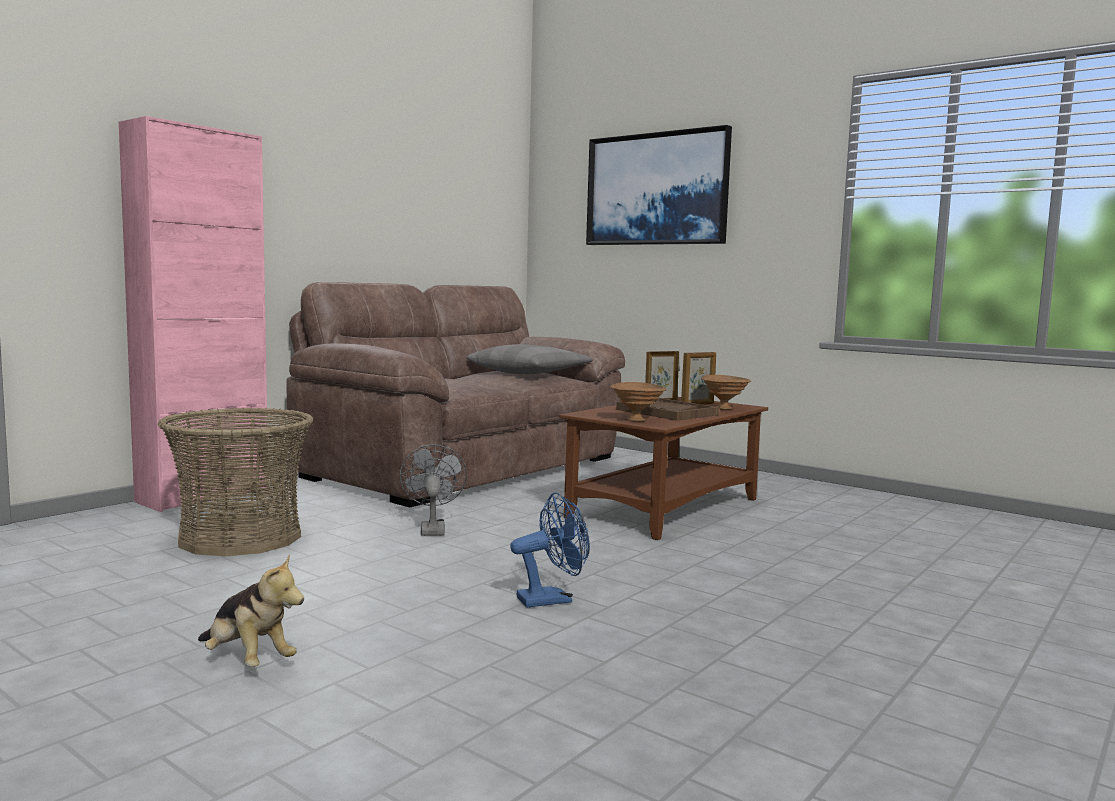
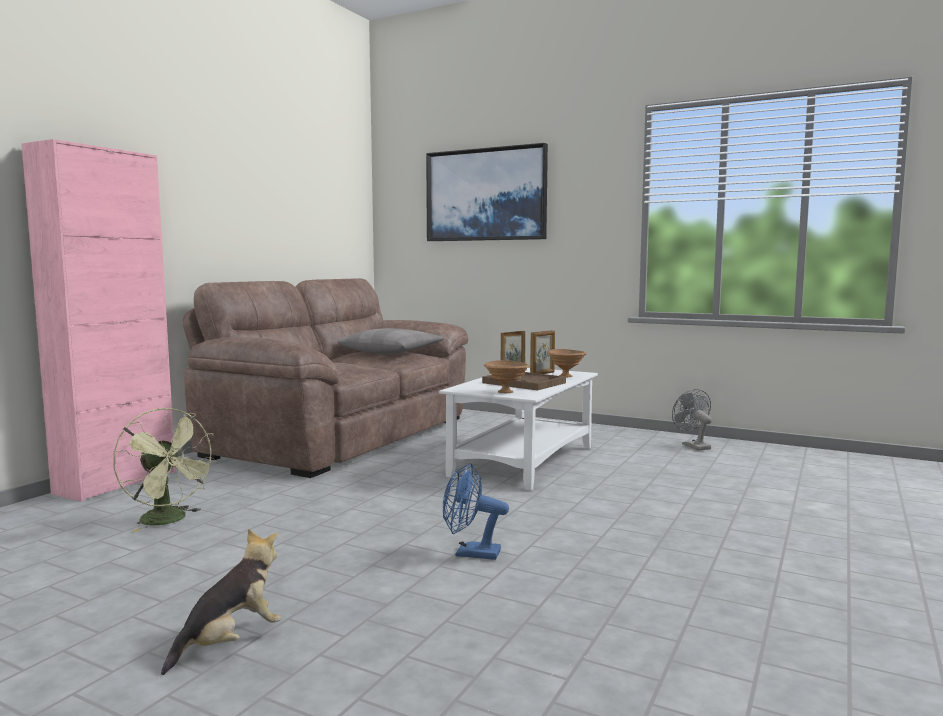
camera: 10 degrees left, 0 degrees up
basket [158,407,313,557] -> green fan [113,408,218,532]
plush toy [198,554,304,667] -> plush toy turned 75 degrees counterclockwise [161,529,281,675]
grey fan [400,444,467,536] -> grey fan moved to [672,389,712,451]
blue fan [510,492,590,608] -> blue fan turned 135 degrees counterclockwise [443,463,509,560]
brown coffee table [559,397,768,540] -> white coffee table [439,368,598,491]

